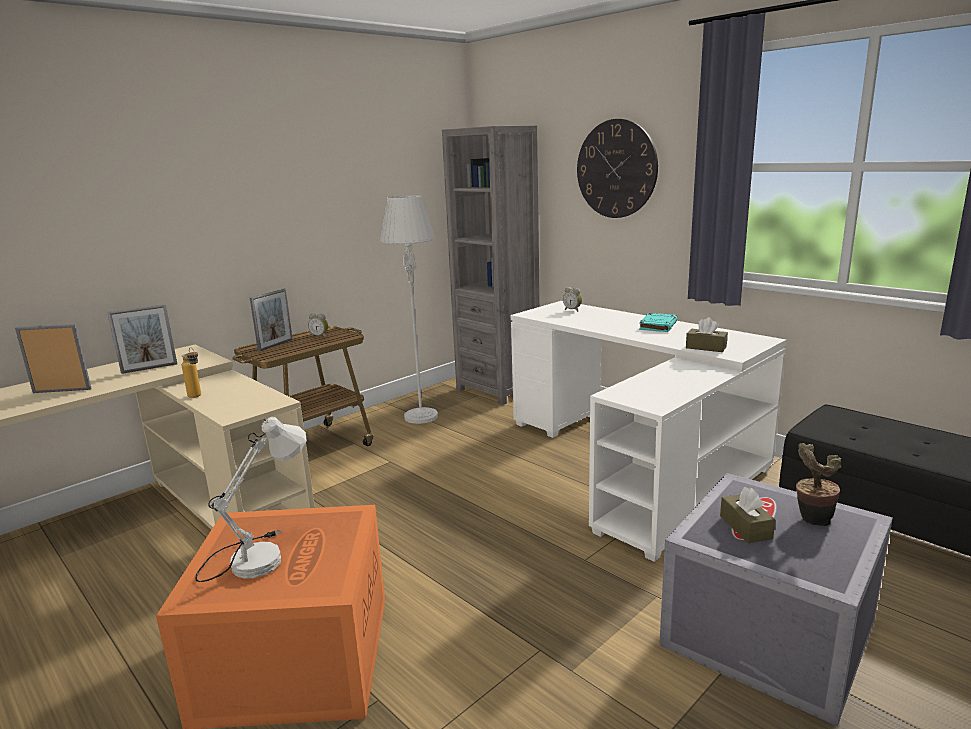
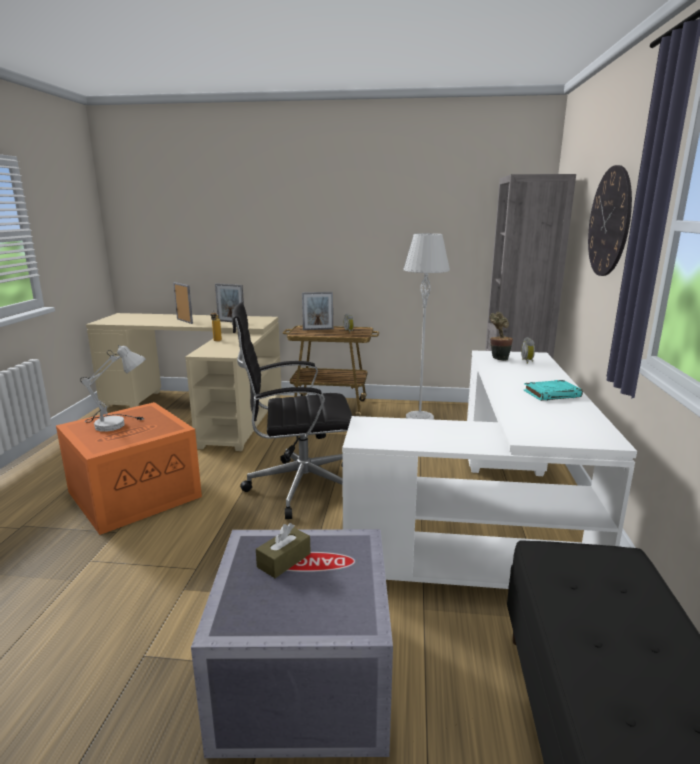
camera: 50 degrees right, 0 degrees up
brown tissue box [686,317,728,352] -> none
potted plant [796,443,841,526] -> potted plant moved to [490,312,513,361]
none -> black office chair [232,302,352,519]

